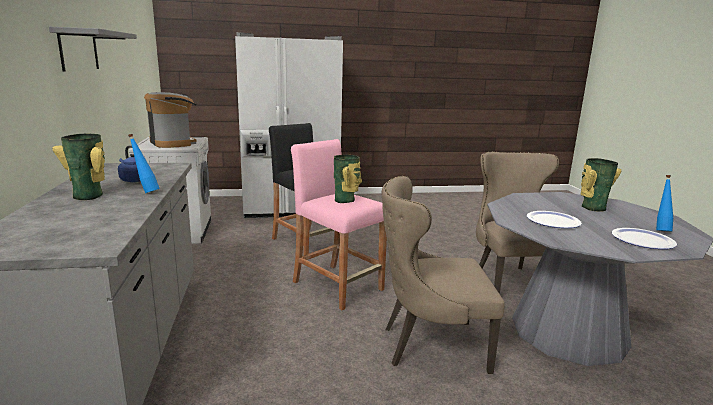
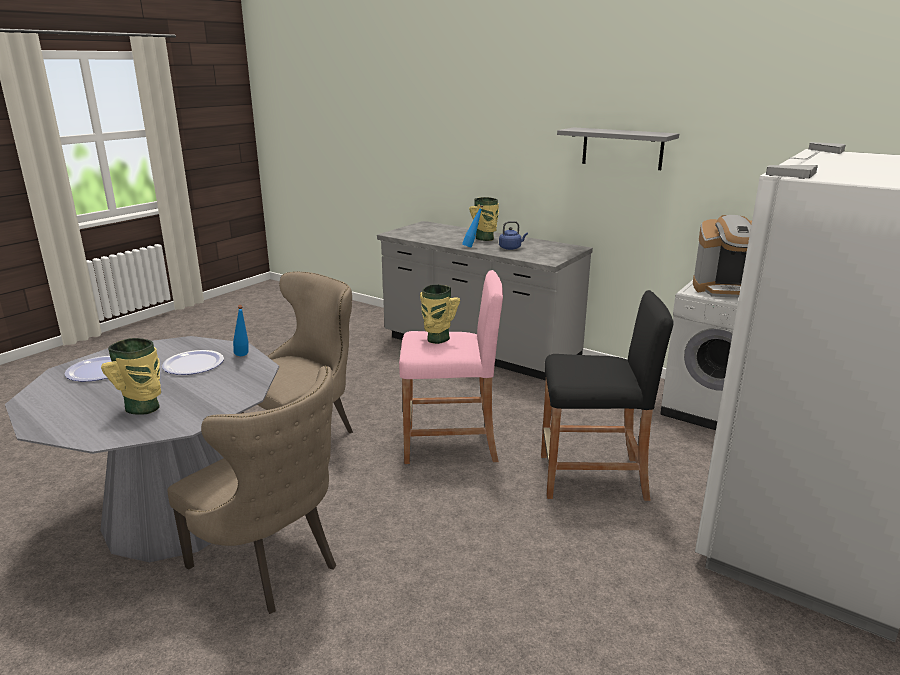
camera: 135 degrees right, 5 degrees up
blue bottle [656,175,673,232] -> blue bottle moved to [233,305,248,356]

